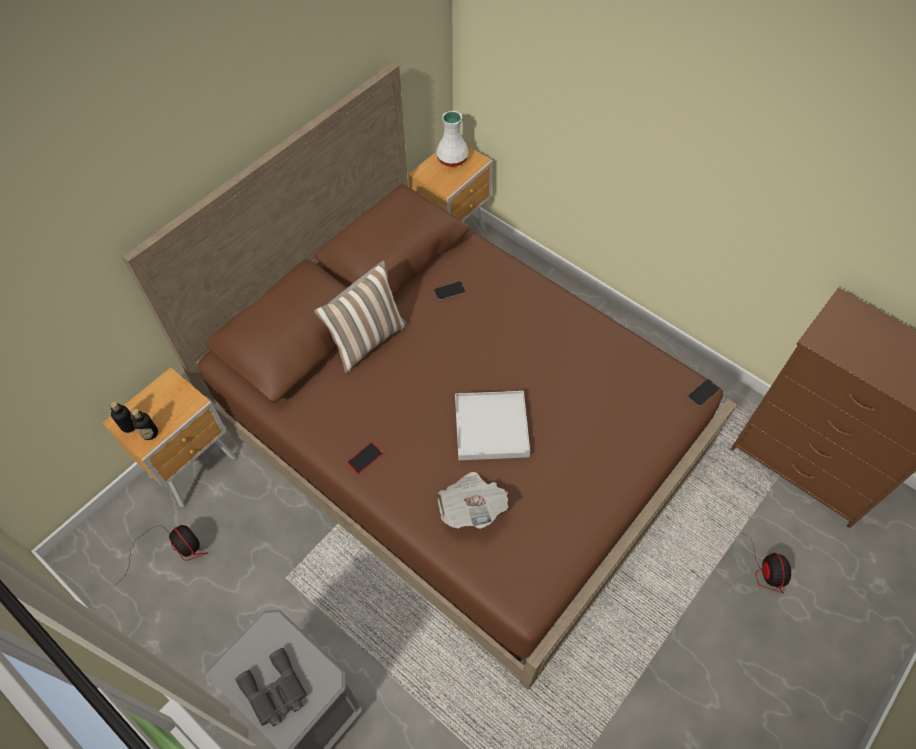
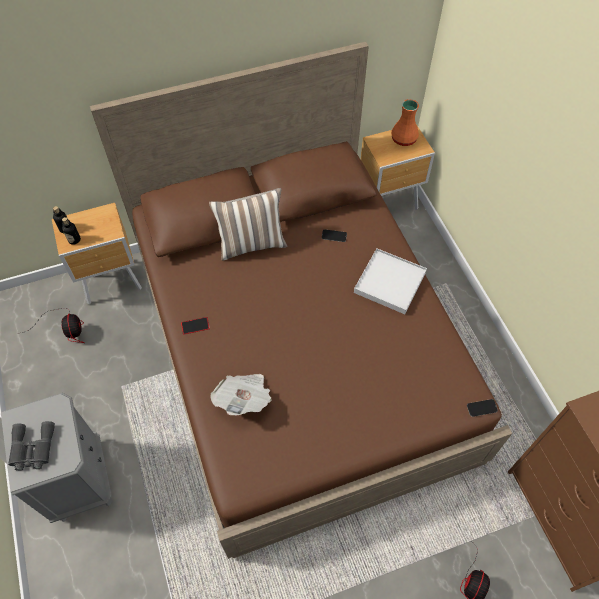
camera: 30 degrees right, 0 degrees up
white vase [436,111,469,167] -> orange vase [391,99,419,146]
white tray [455,391,530,460] -> white tray moved to [354,248,427,314]

